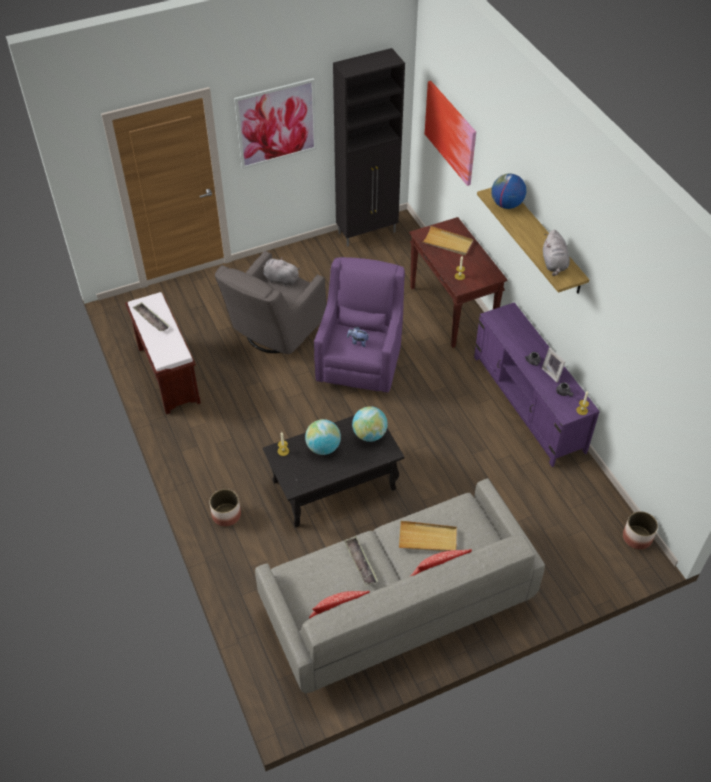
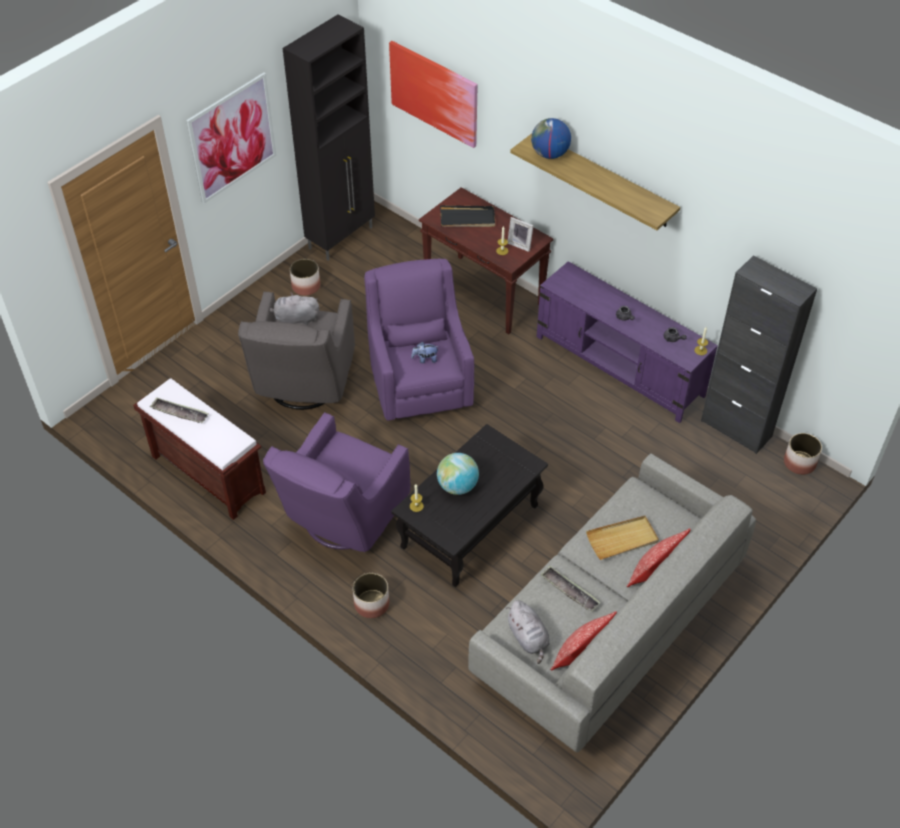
camera: 25 degrees left, 0 degrees up
globe [352,406,388,442] -> none
beige tray [422,226,473,255] -> black tray [440,205,495,227]
picture frame [542,348,566,382] -> picture frame moved to [508,217,534,252]
grey plush toy [543,230,570,276] -> grey plush toy moved to [506,600,550,664]
none -> purple armchair [263,412,410,552]
none -> planter [290,259,320,296]
none -> black cabinet [701,255,817,454]

